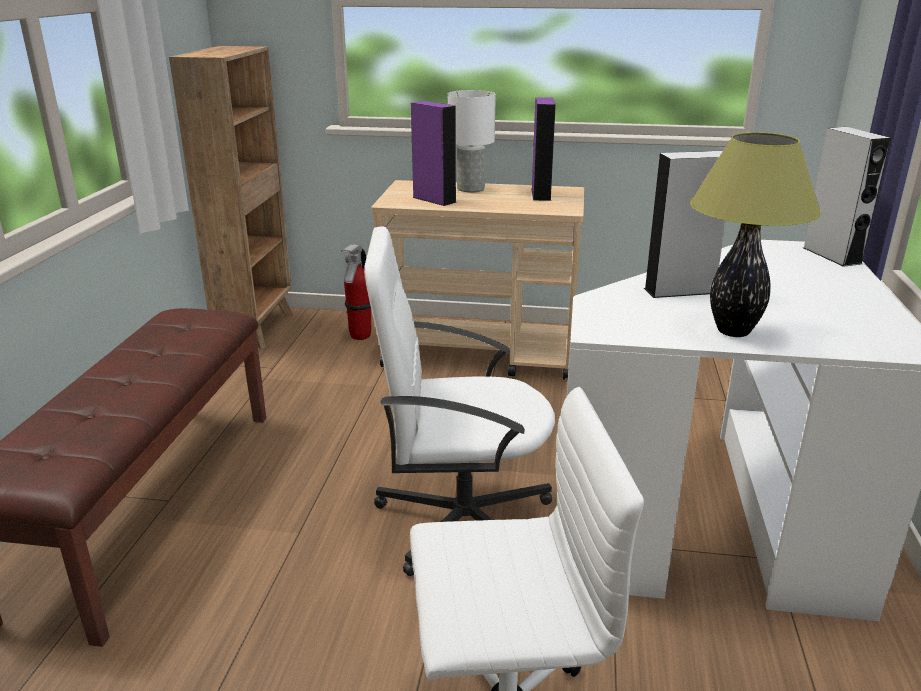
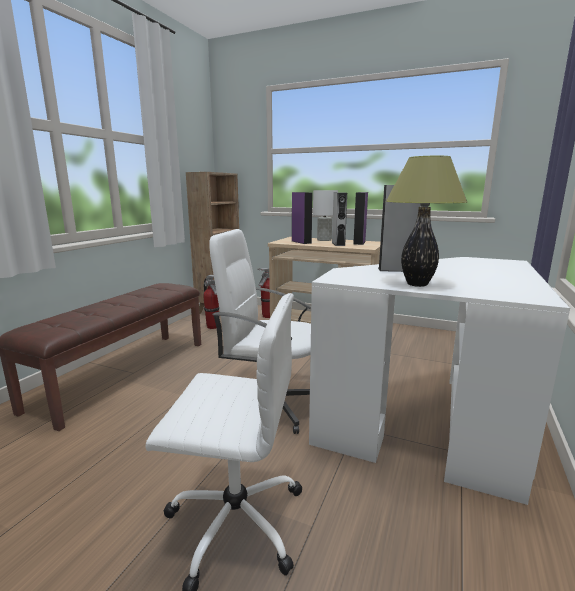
camera: 15 degrees right, 10 degrees down
grey speaker [804,127,891,267] -> grey speaker moved to [332,192,347,246]
none -> fire extinguisher [203,275,219,329]

